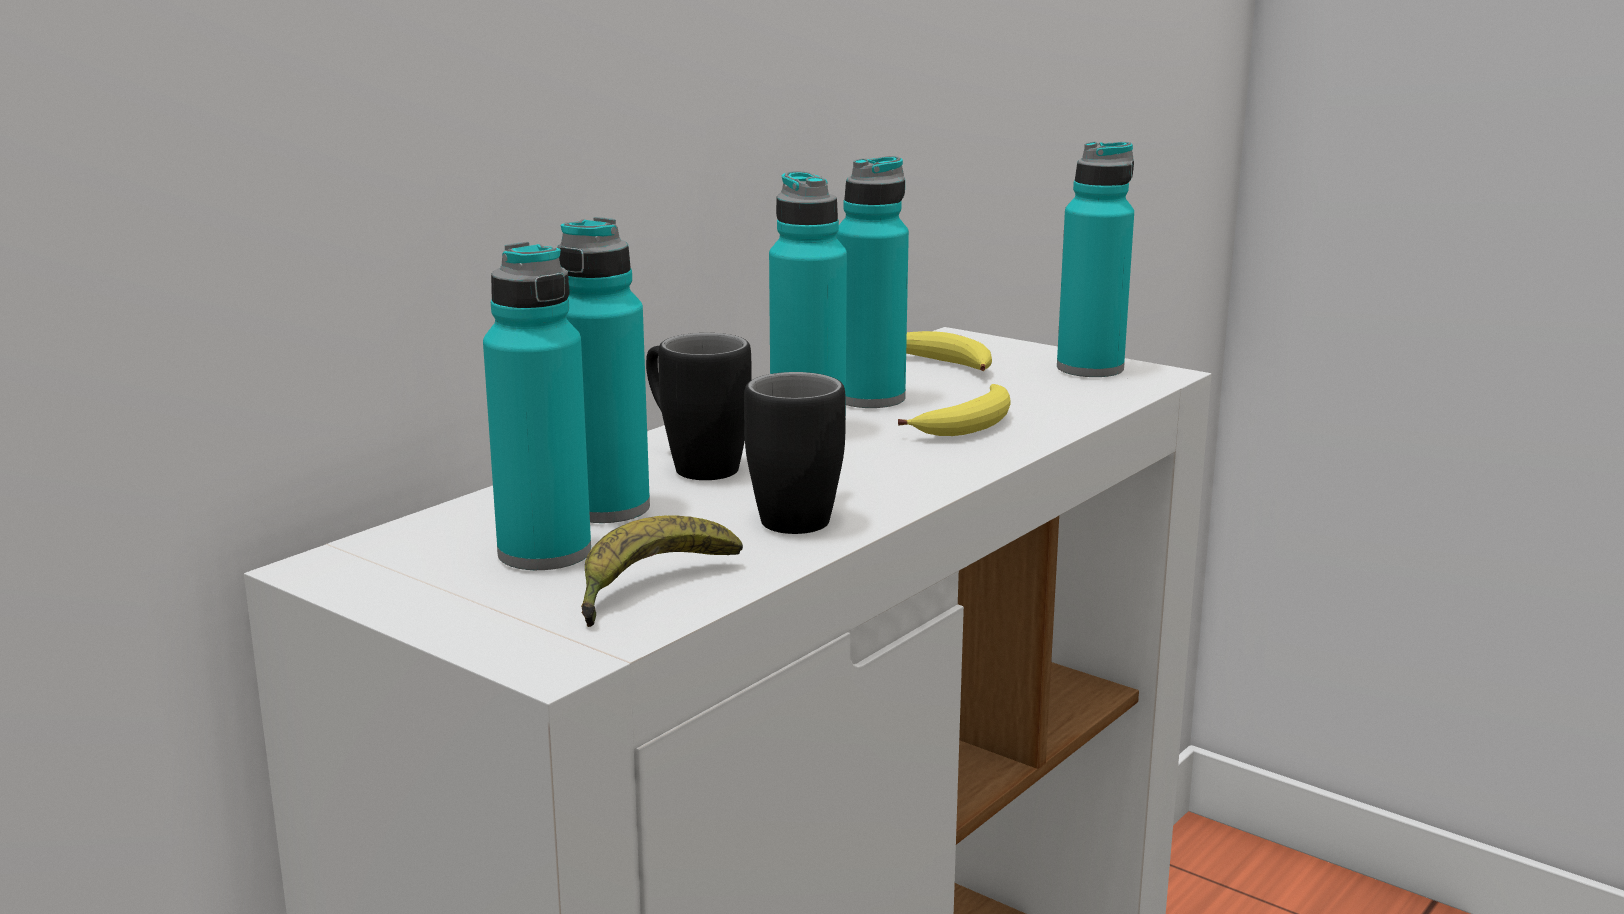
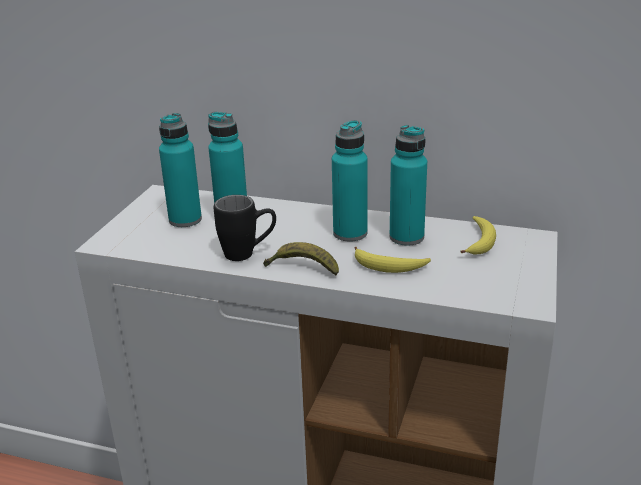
camera: 70 degrees right, 10 degrees up
banana [581,515,743,627] -> banana moved to [263,242,339,276]
black mug [646,333,752,480] -> none
turquoise bottle [1057,142,1134,377] -> none

